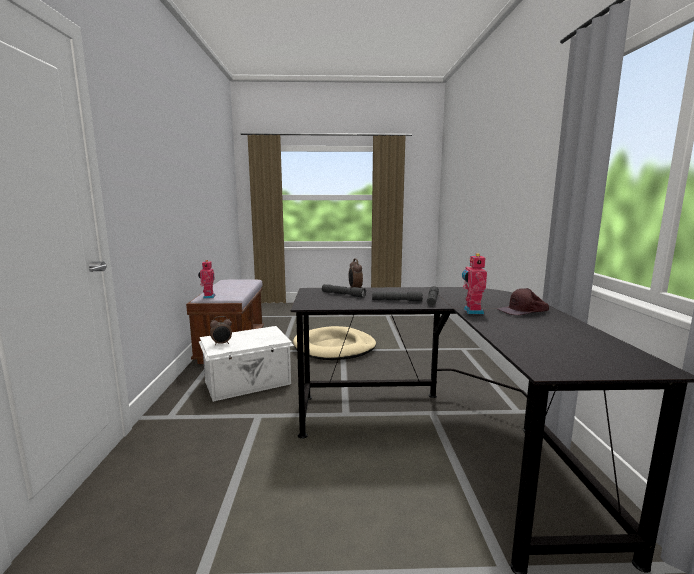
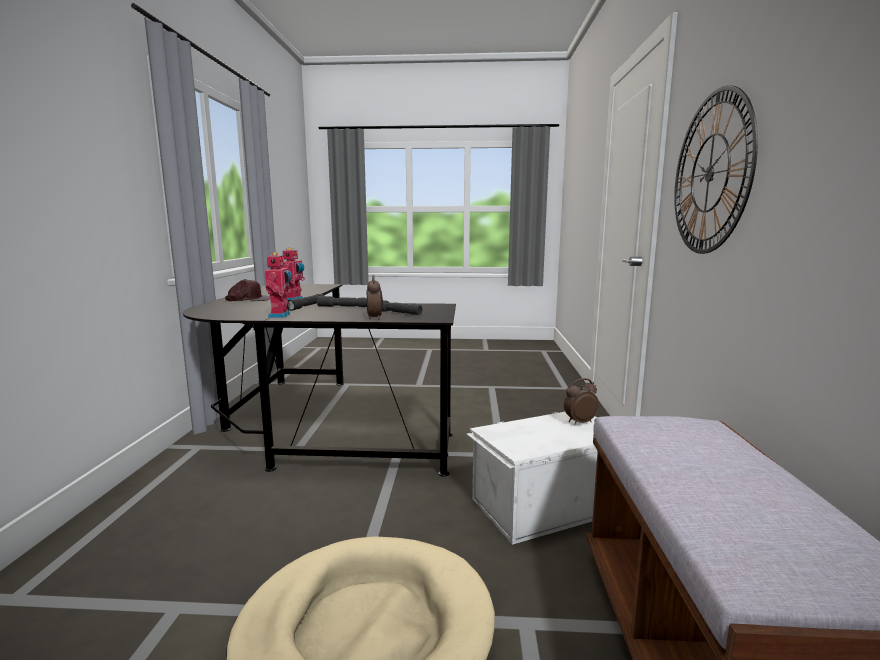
camera: 175 degrees left, 0 degrees up
toy robot [198,260,216,299] -> toy robot moved to [265,252,292,318]
none -> wall clock [674,85,758,254]

